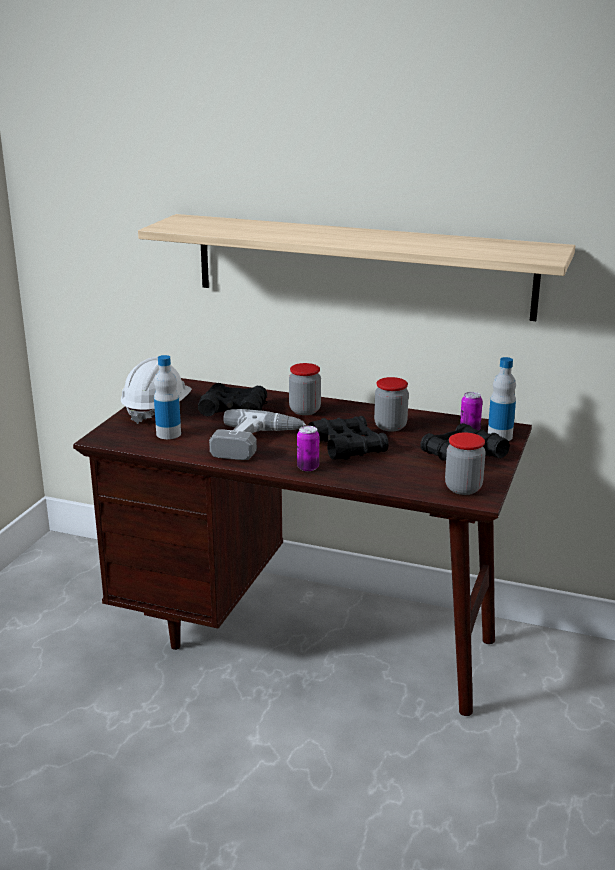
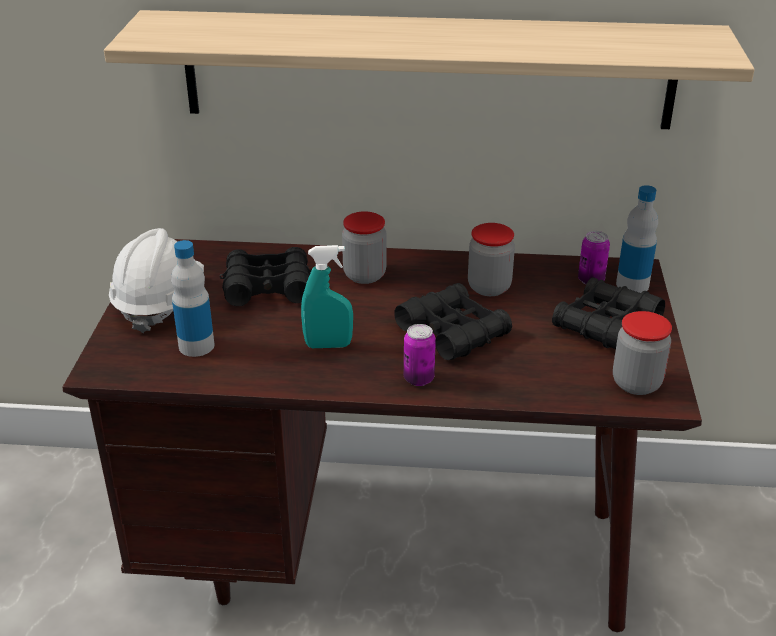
camera: 15 degrees left, 10 degrees up
power drill [209,409,306,460] -> turquoise spray bottle [301,245,353,348]

